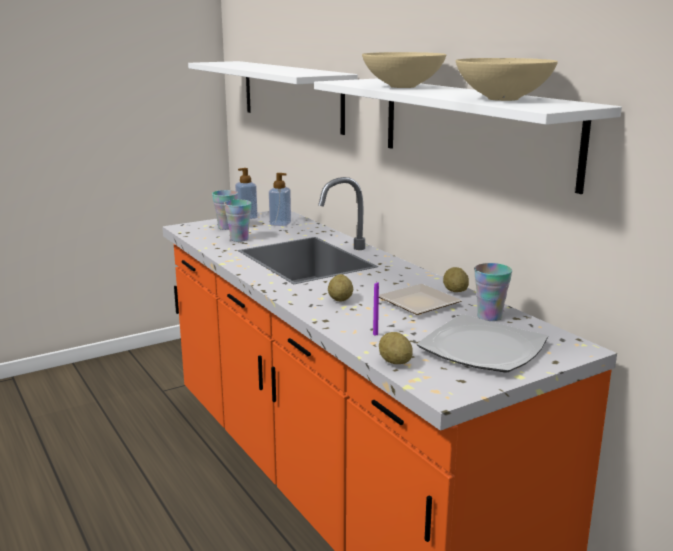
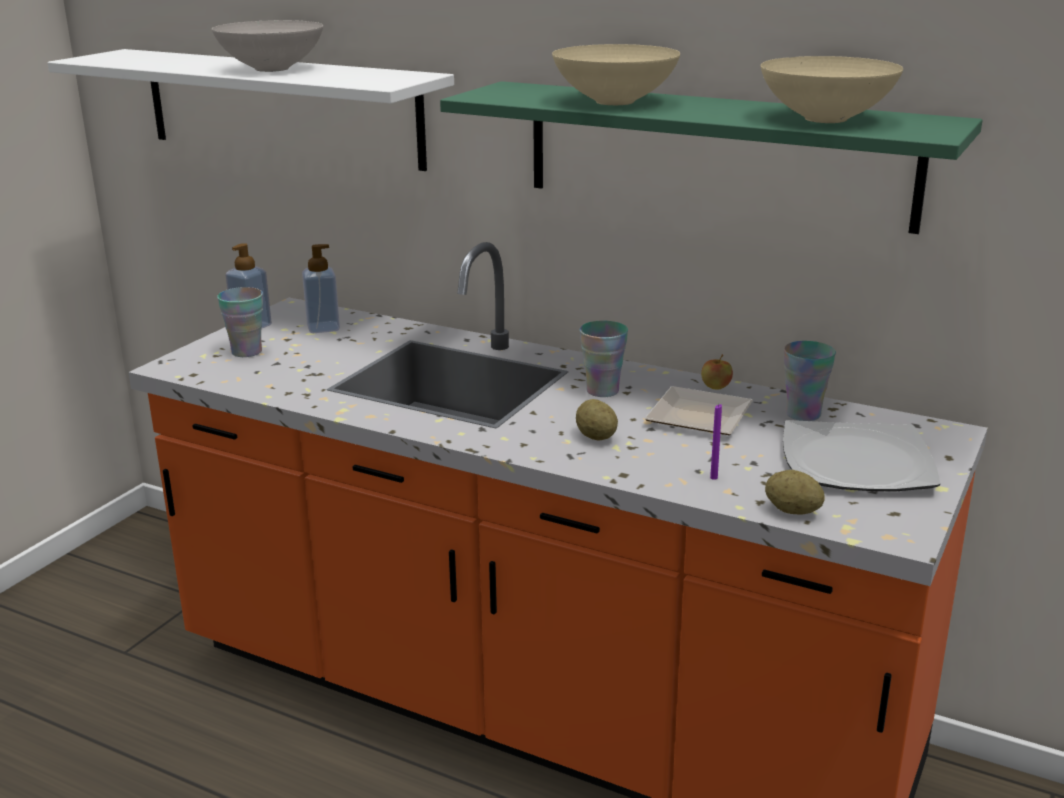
camera: 30 degrees left, 5 degrees up
cup [224,200,252,242] -> cup moved to [580,321,628,397]
white shelf [314,79,622,194] -> green shelf [440,81,983,234]
potato [443,267,469,292] -> apple [701,354,733,390]
none -> white bowl [212,20,323,72]

